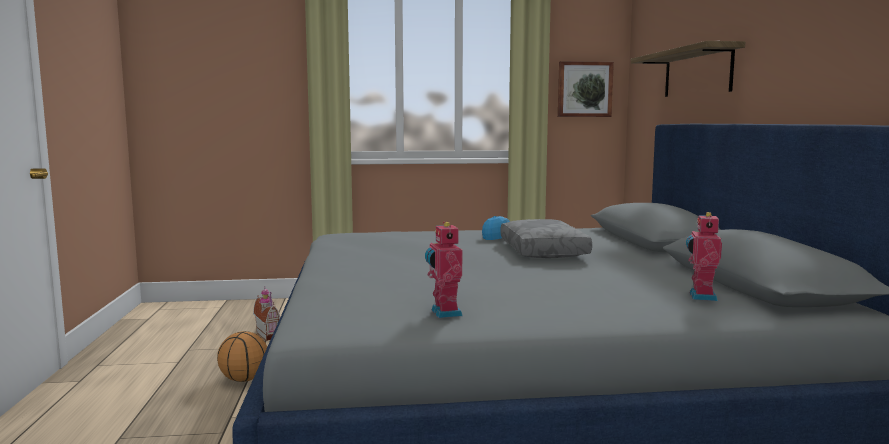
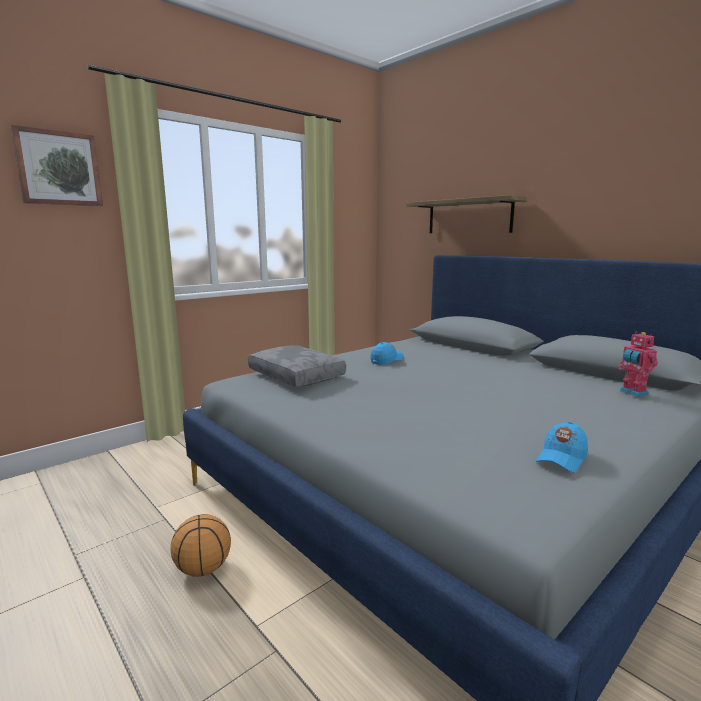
camera: 35 degrees left, 5 degrees up
toy house [253,287,280,341] -> none
toy robot [425,222,463,318] -> blue cap [535,421,588,472]
grey pillow [500,219,592,258] -> grey pillow moved to [248,345,346,387]
picture [558,61,614,117] -> picture moved to [11,125,103,206]

